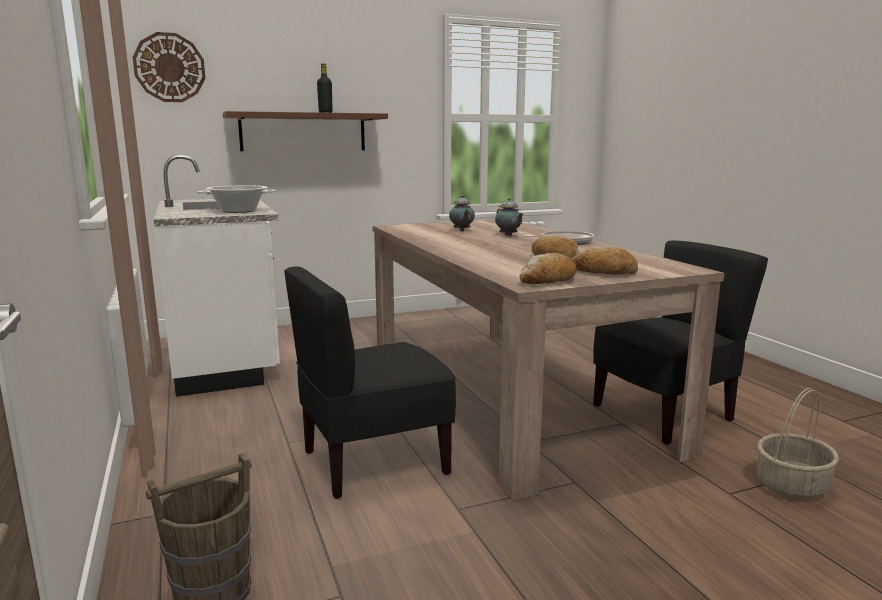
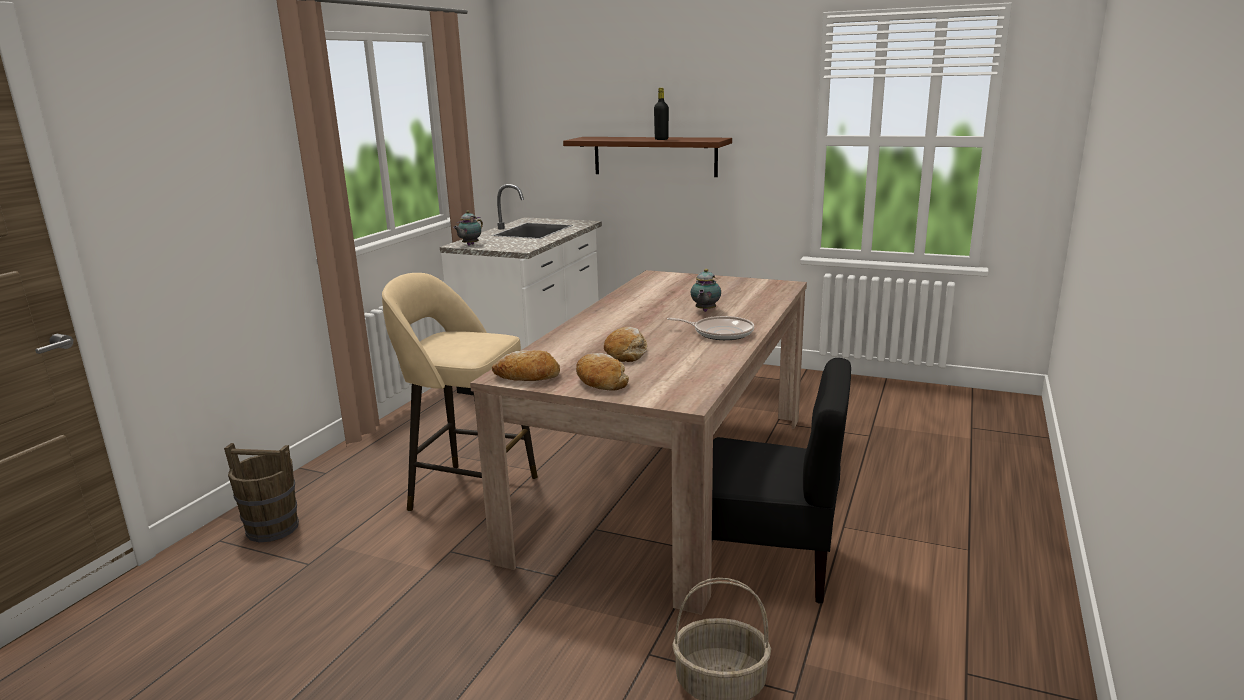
camera: 45 degrees right, 5 degrees up
wall clock [133,32,205,102] -> none
cooking pot [197,185,276,213] -> none
black chair [284,266,456,499] -> beige stool [382,273,538,511]
teapot [449,195,475,231] -> teapot moved to [453,211,483,245]

